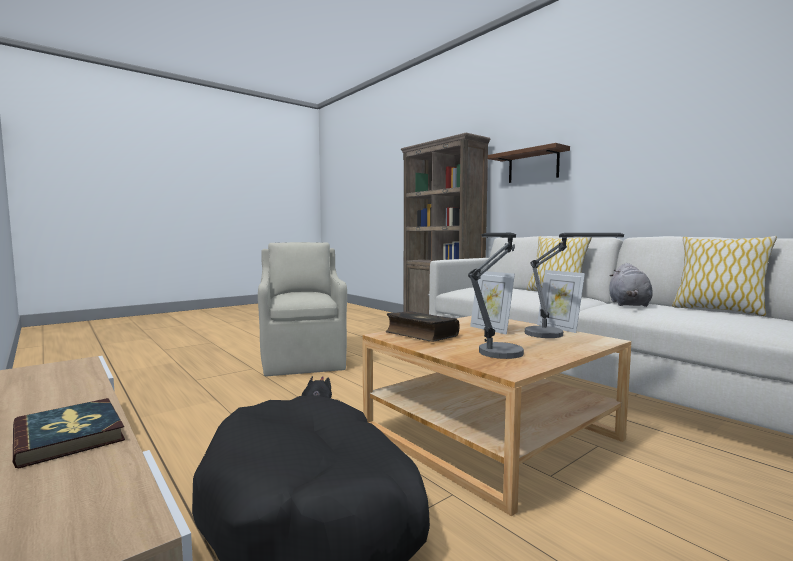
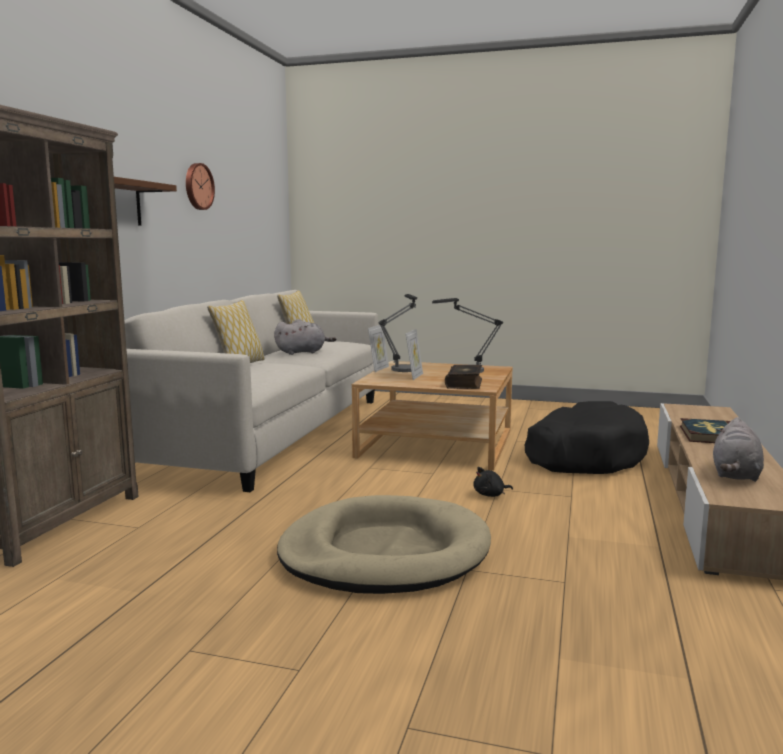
camera: 125 degrees left, 5 degrees up
beige armchair [258,242,347,377] -> beige dog bed [277,495,491,594]
none -> wall clock [186,163,215,210]
none -> grey plush toy [713,417,764,482]

